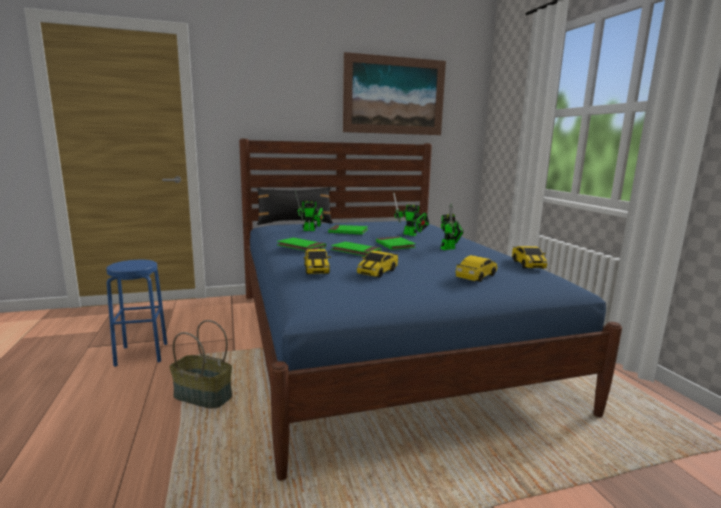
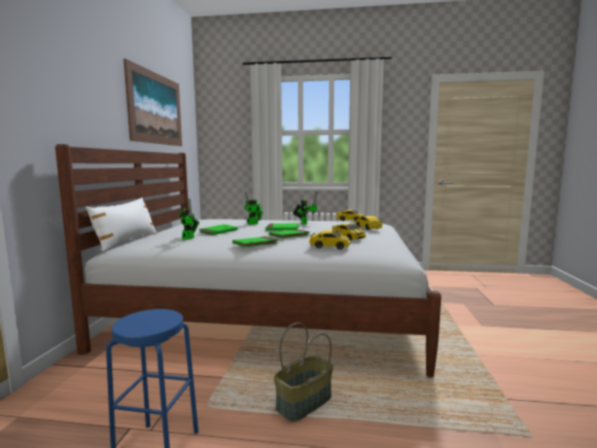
camera: 65 degrees left, 5 degrees down
blue bed [239,139,622,481] -> white bed [55,144,441,377]
black pillow [257,187,333,225] -> white pillow [85,198,157,252]

